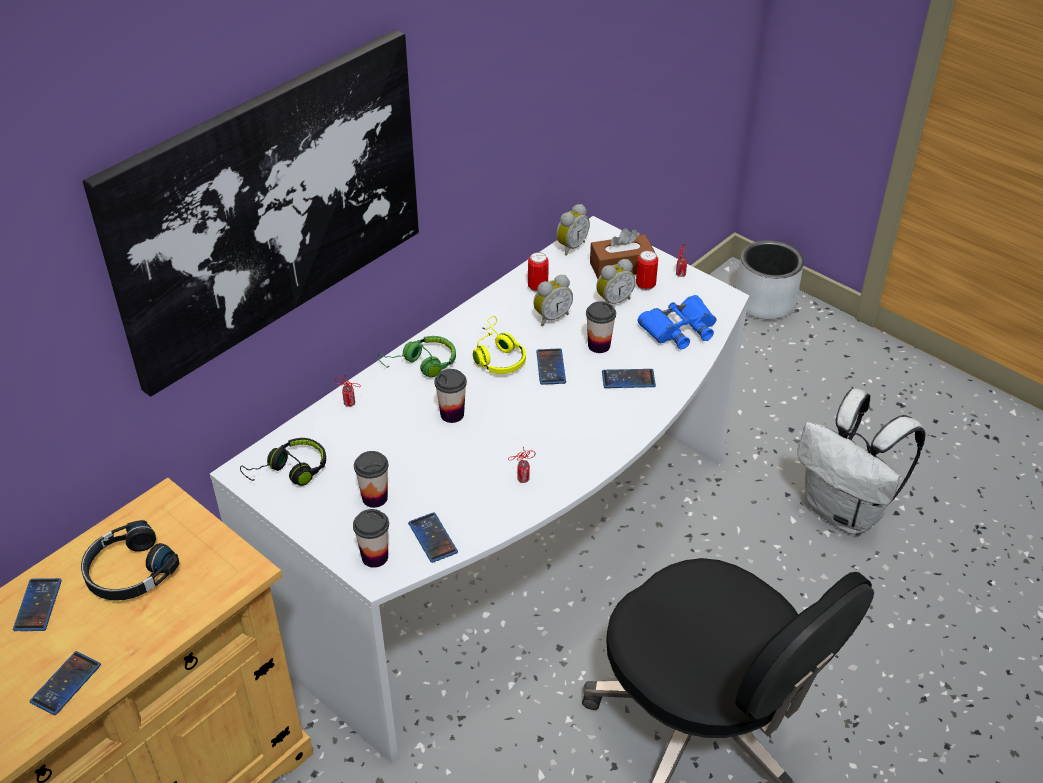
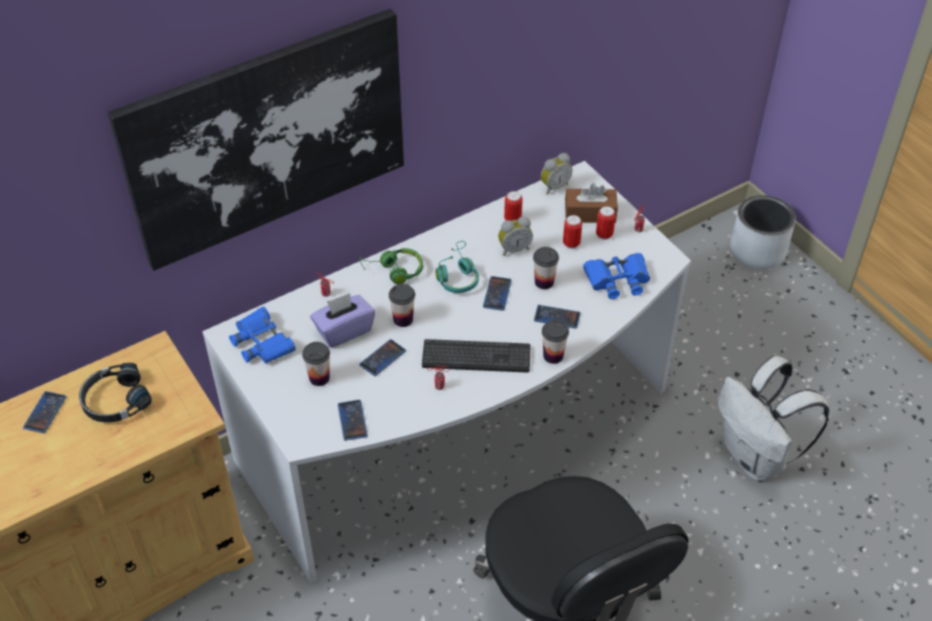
camera: 15 degrees right, 5 degrees up
phone [30,651,101,715] -> phone moved to [359,339,406,376]
black headphones [240,438,326,486] -> blue binoculars [229,307,296,363]
cup [353,509,389,568] -> cup moved to [542,320,569,364]
yellow headphones [473,316,526,374] -> turquoise headphones [436,241,479,293]
alarm clock [596,259,635,304] -> can [563,215,582,249]
none -> purple tissue box [310,293,375,348]
none -> keyboard [422,339,530,373]

